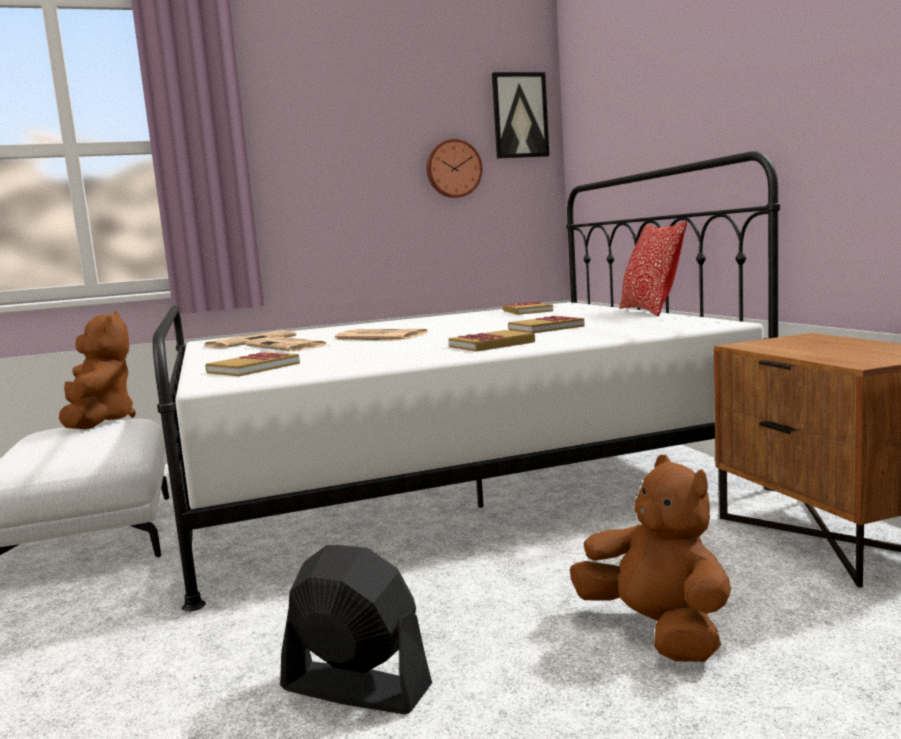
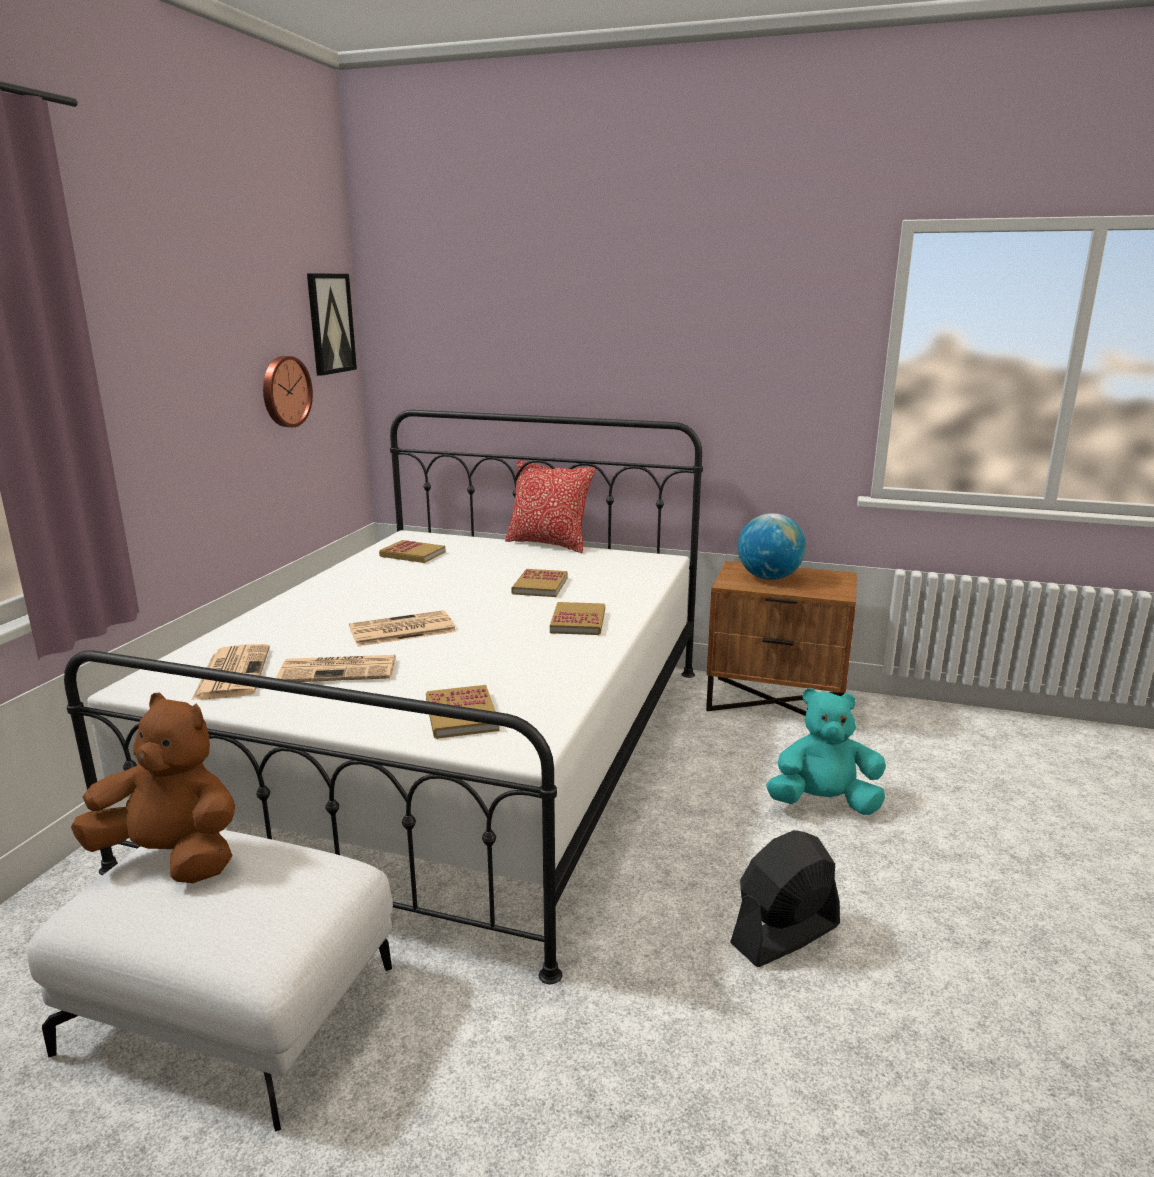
camera: 55 degrees left, 10 degrees up
brown plush toy [570,455,731,662] -> turquoise plush toy [766,688,886,815]
none -> globe [738,513,806,580]

